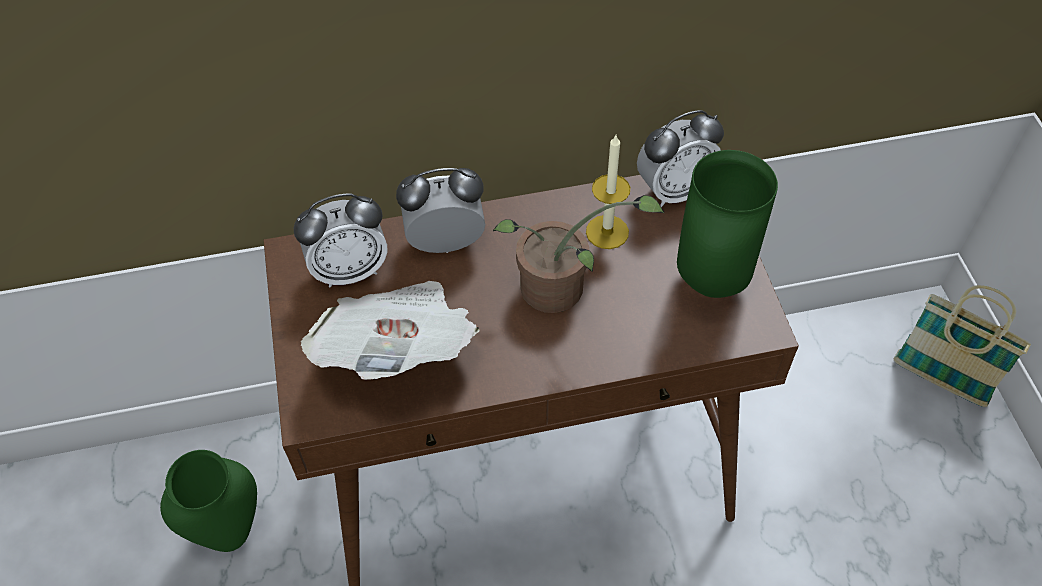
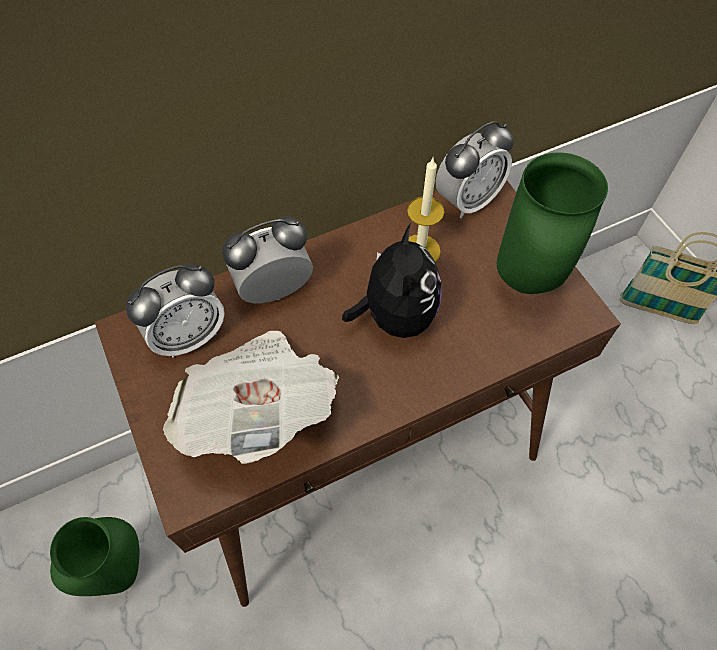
camera: 15 degrees left, 5 degrees up
potted plant [493,195,664,313] -> plush toy [342,223,442,338]

